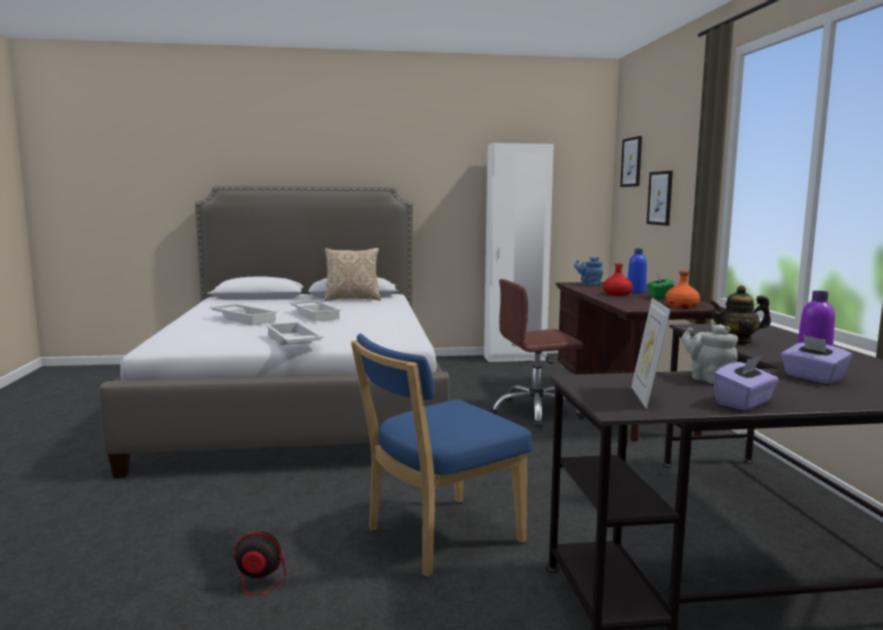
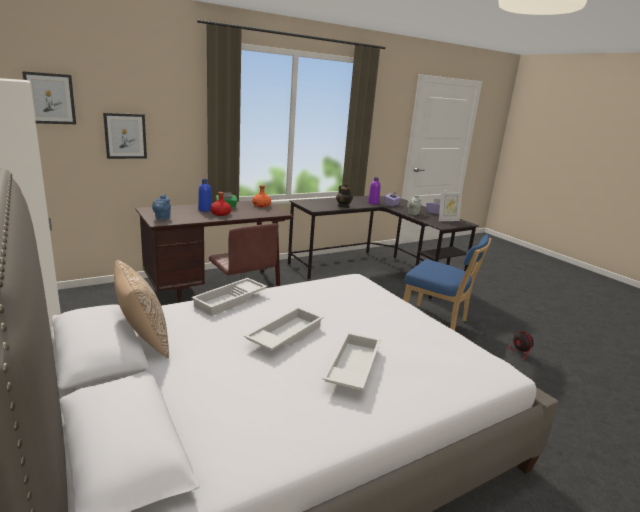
camera: 115 degrees left, 10 degrees up
white tray [266,322,324,345] -> white tray moved to [191,278,267,316]

